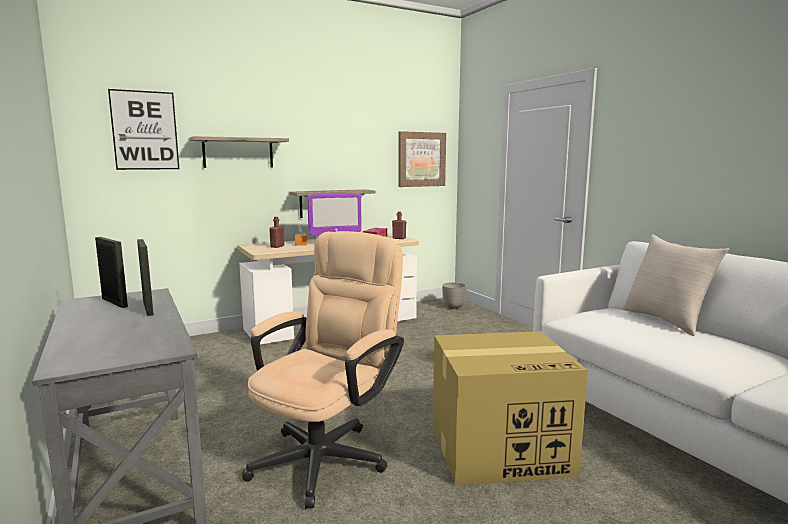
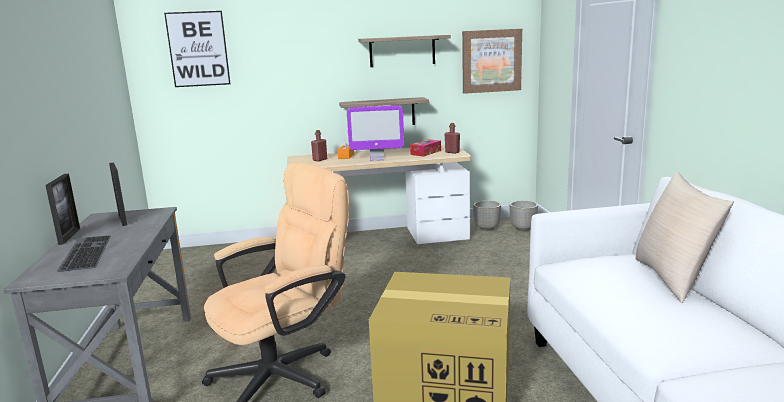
camera: 20 degrees right, 5 degrees up
picture frame [137,239,154,316] -> picture frame moved to [45,174,80,245]
shelf [190,136,289,168] -> shelf moved to [358,35,451,67]
none -> keyboard [57,236,111,272]
none -> planter [473,200,501,231]

